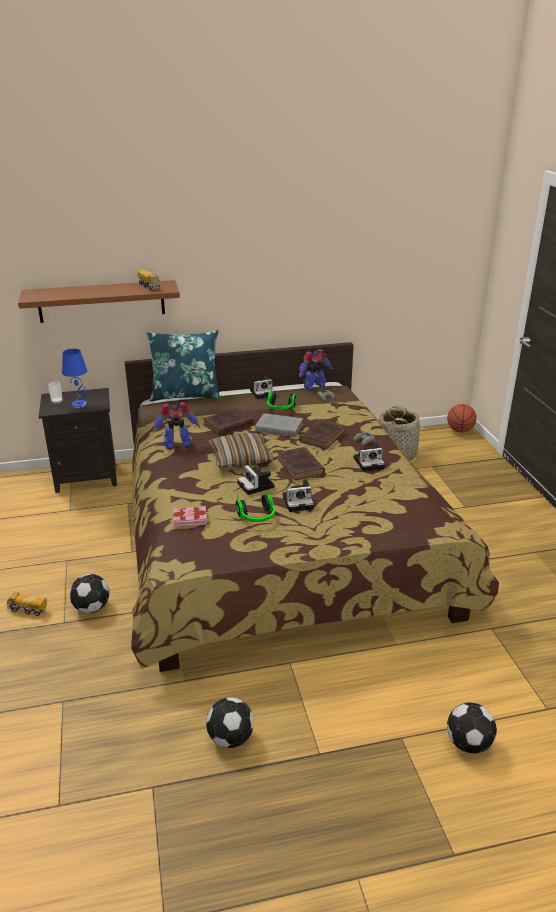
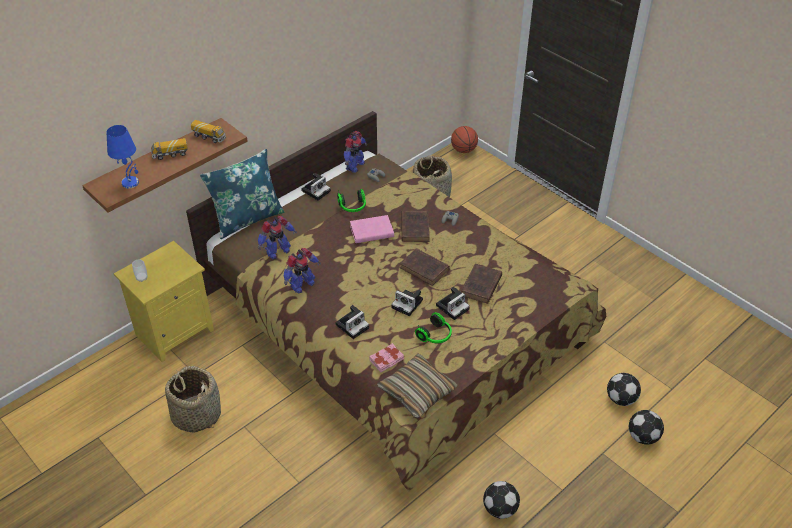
camera: 30 degrees left, 15 degrees up
toy truck [6,592,47,616] -> toy truck moved to [151,138,188,160]
black nightstand [39,388,117,493] -> yellow nightstand [114,241,214,362]
blue table lamp [62,349,87,408] -> blue table lamp moved to [106,125,139,189]
football [70,574,109,613] -> football moved to [607,373,641,406]
brown book [203,408,253,435] -> brown book moved to [461,264,502,304]
pillow [208,433,274,468] -> pillow moved to [377,353,458,418]
grey book [255,413,303,437] -> pink book [350,215,394,243]
camera [354,442,385,472] -> camera moved to [335,305,369,339]
none -> basket [165,366,221,432]
none -> toy robot [258,215,297,259]

